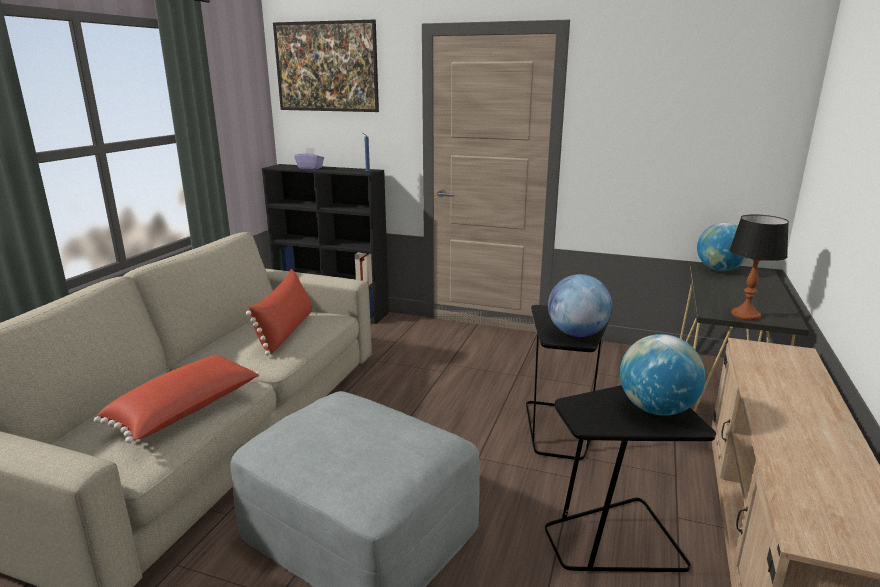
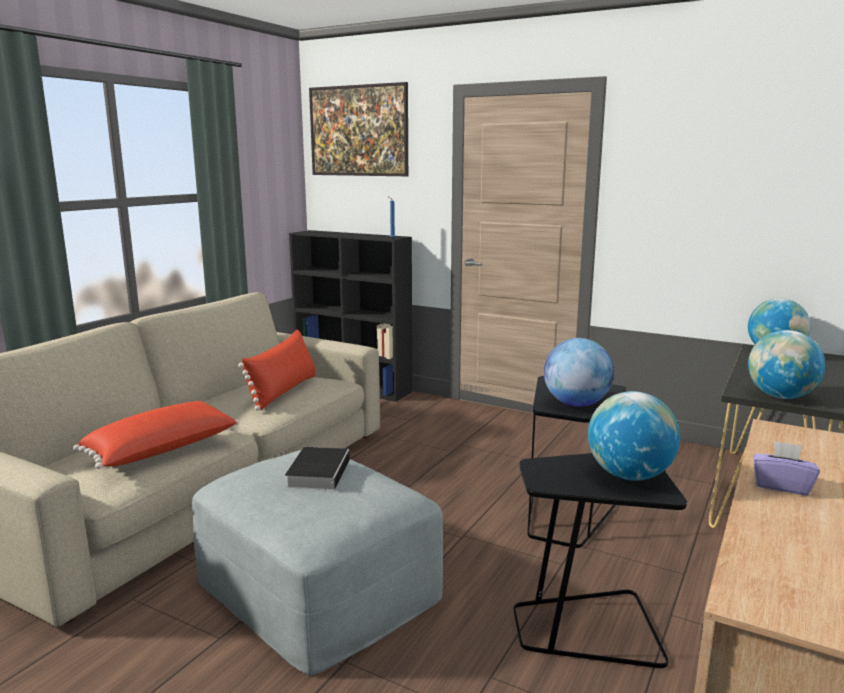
camera: 10 degrees right, 5 degrees down
purple tissue box [294,147,324,169] -> purple tissue box moved to [754,441,820,495]
table lamp [729,215,789,321] -> globe [748,330,825,399]
none -> book [285,447,350,490]

